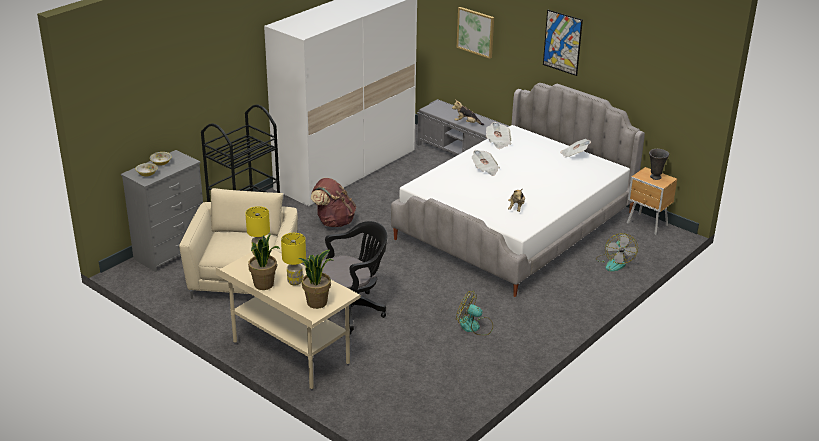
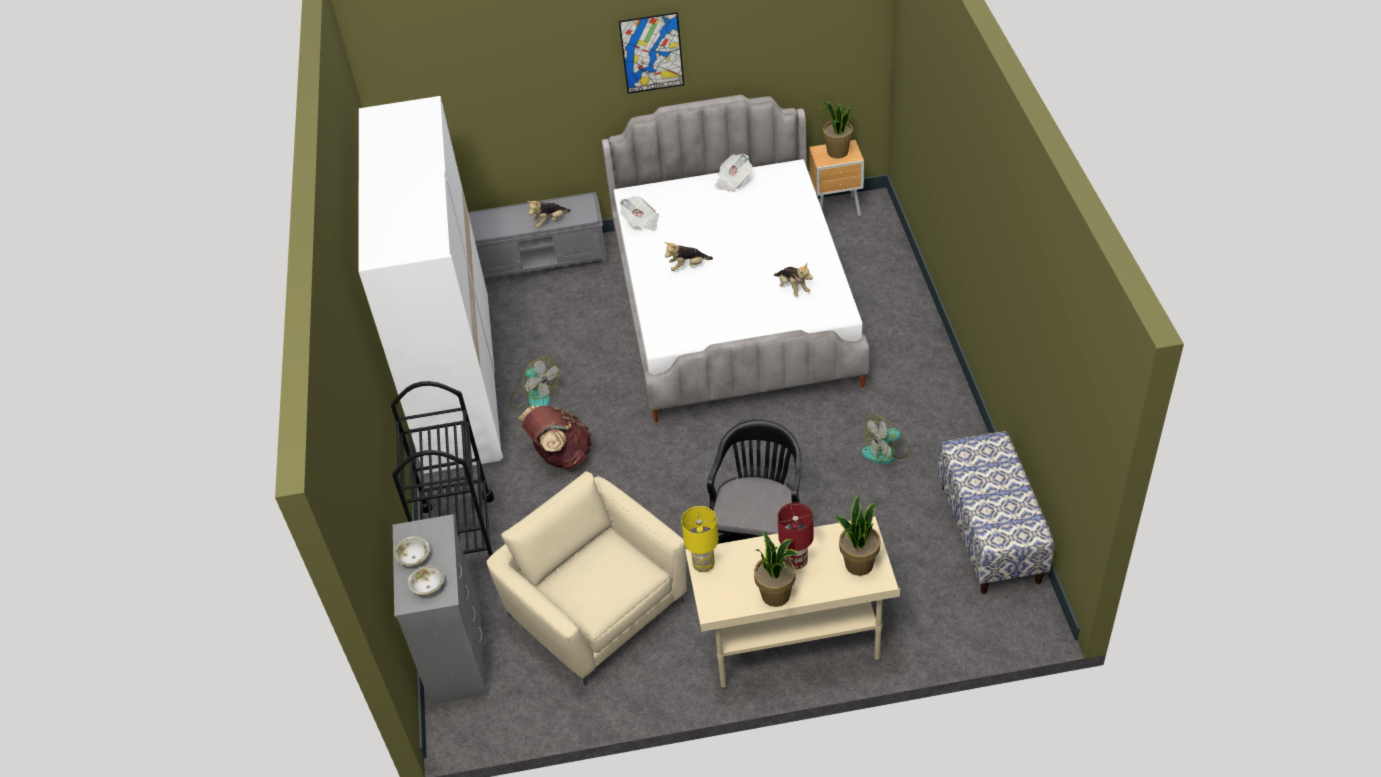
camera: 45 degrees left, 15 degrees up
yellow table lamp [281,233,306,285] -> red table lamp [778,503,814,569]
picture [457,7,494,59] -> none
newspaper [472,150,500,176] -> plush toy [665,242,713,271]
fan [596,233,638,271] -> fan moved to [510,357,560,408]
grey vase [649,149,669,180] -> potted plant [819,102,853,159]
none -> bench [938,431,1054,594]

